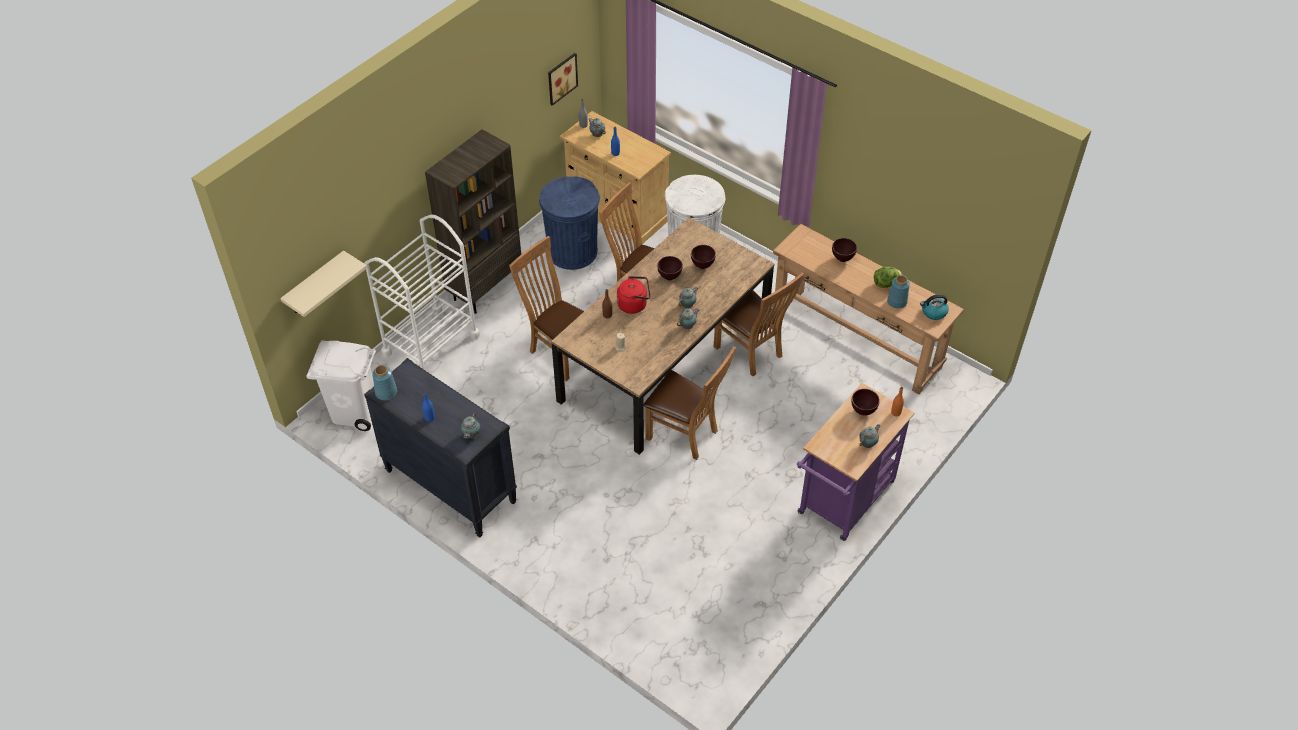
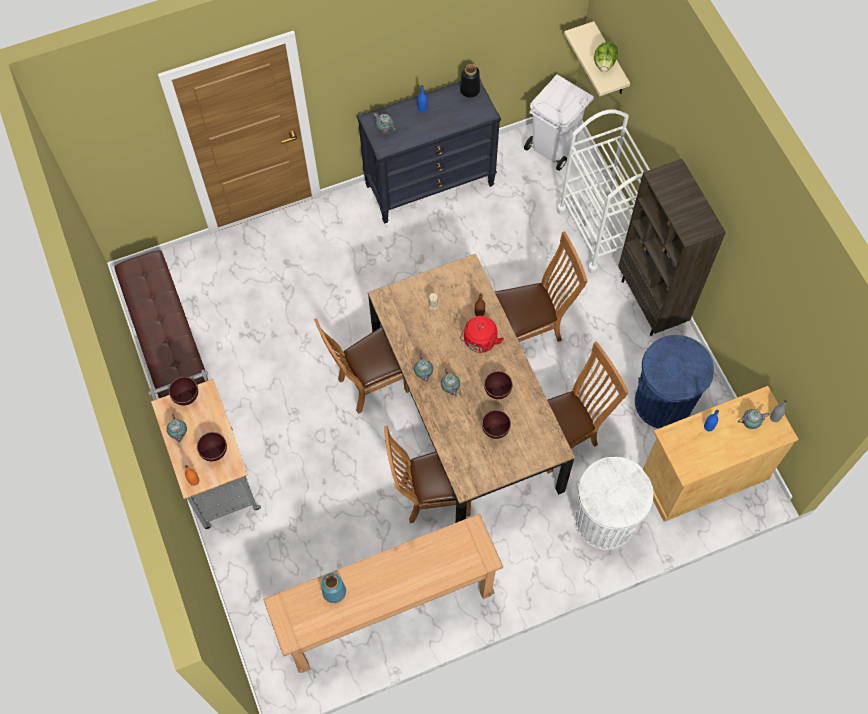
camera: 120 degrees right, 15 degrees up
blue vase [372,365,397,400] -> black vase [460,64,480,97]
picture [548,53,578,106] -> none
purple cart [797,383,914,541] -> grey cart [148,369,261,529]
brown bowl [832,238,857,262] -> brown bowl moved to [169,377,198,405]
lettuce [874,267,902,288] -> lettuce moved to [594,42,618,72]
kettle [920,294,949,320] -> none
none -> brown bench [114,250,208,398]

